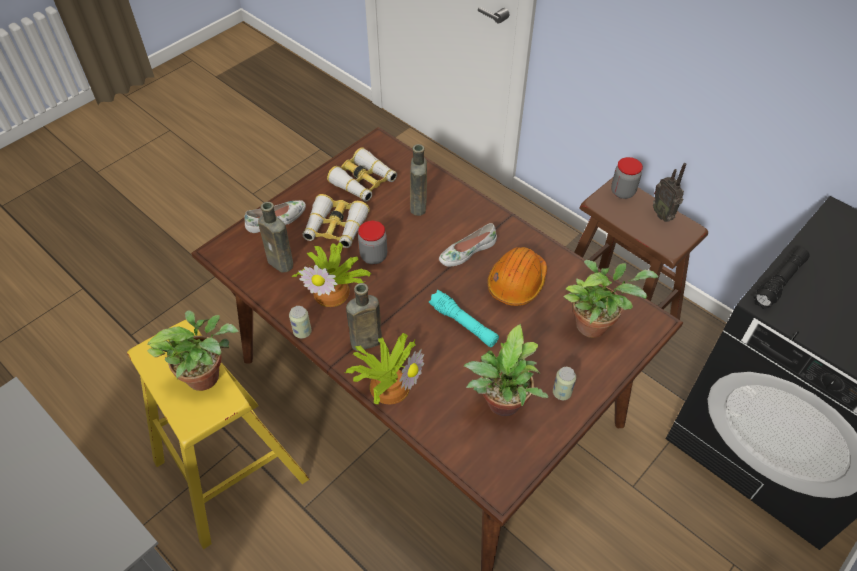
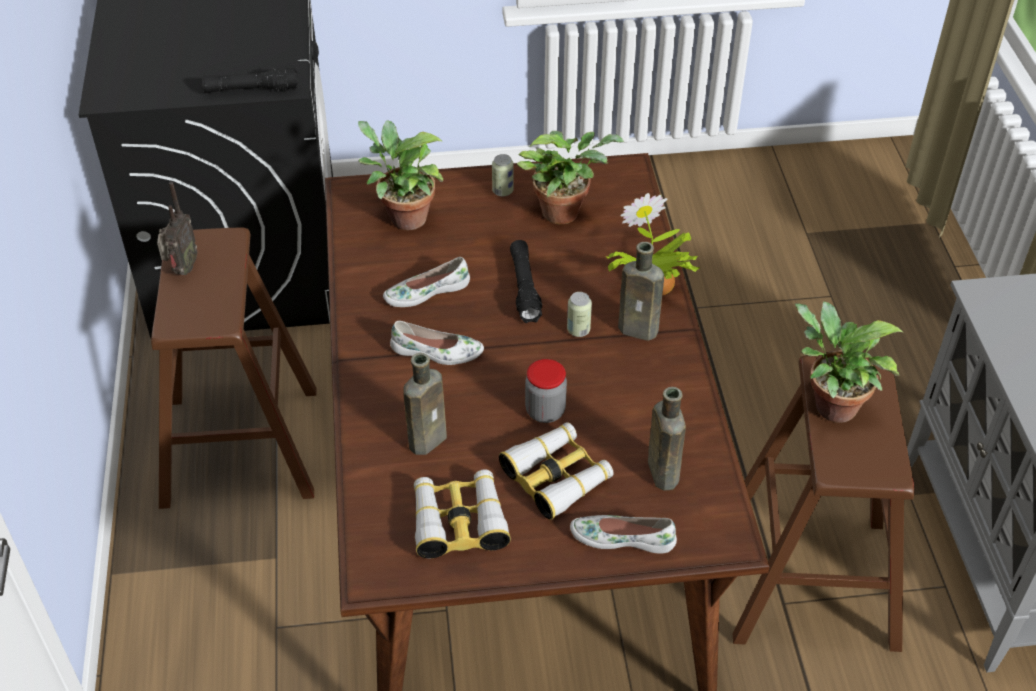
camera: 140 degrees left, 5 degrees down
yellow stool [127,320,309,549] -> brown stool [733,355,914,652]
can [289,306,312,338] -> can moved to [567,292,592,337]
potted plant [292,242,371,307] -> none
turquoise flashlight [429,290,499,347] -> black flashlight [510,240,542,323]
orange hard hat [487,247,547,306] -> white shoe [383,257,470,307]
jar [611,157,643,199] -> none

